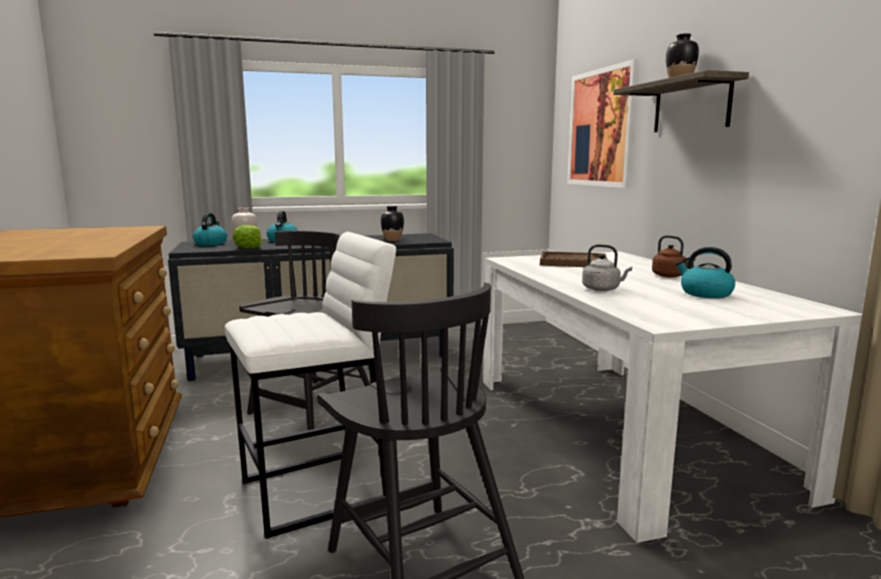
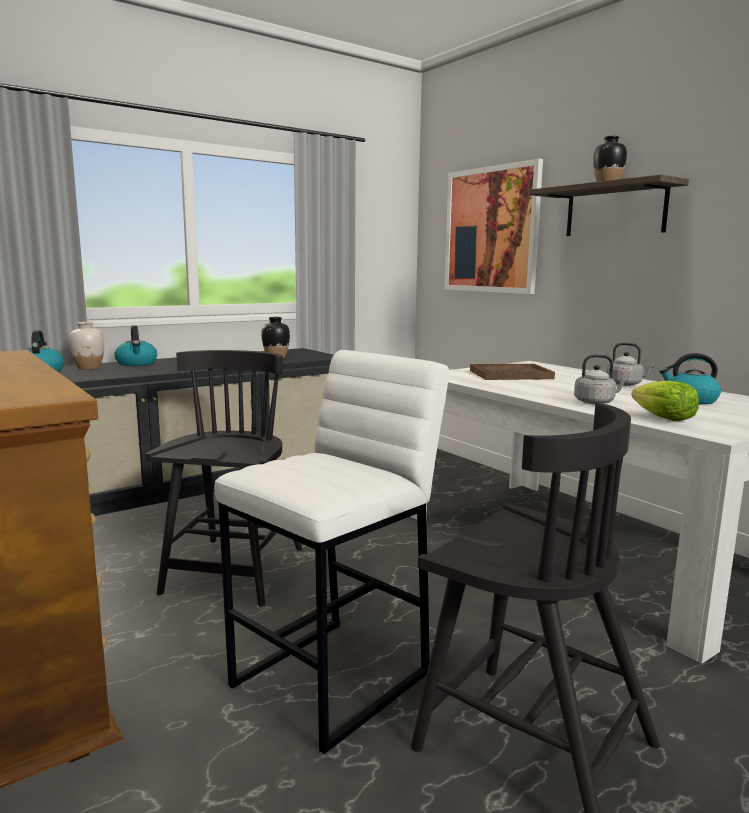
camera: 20 degrees left, 0 degrees up
lettuce [233,225,262,249] -> lettuce moved to [631,380,699,421]
brown kettle [652,235,696,277] -> grey kettle [607,343,655,386]

